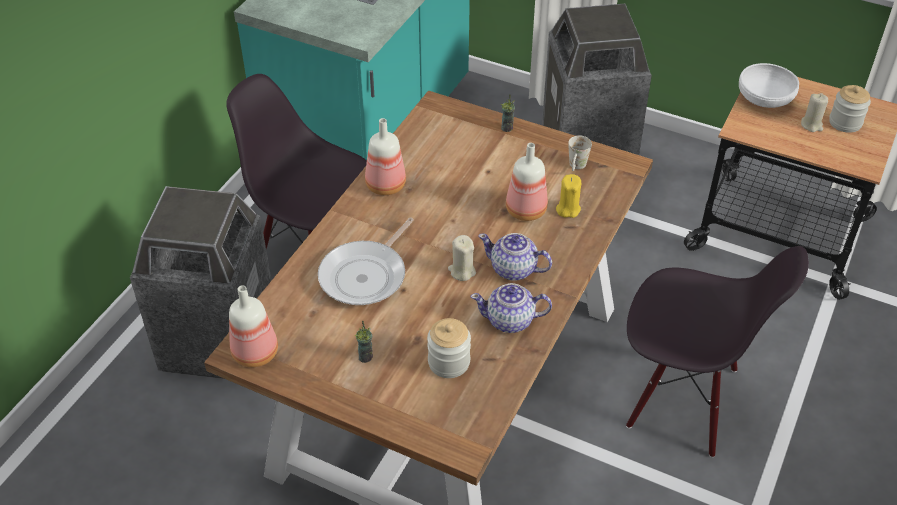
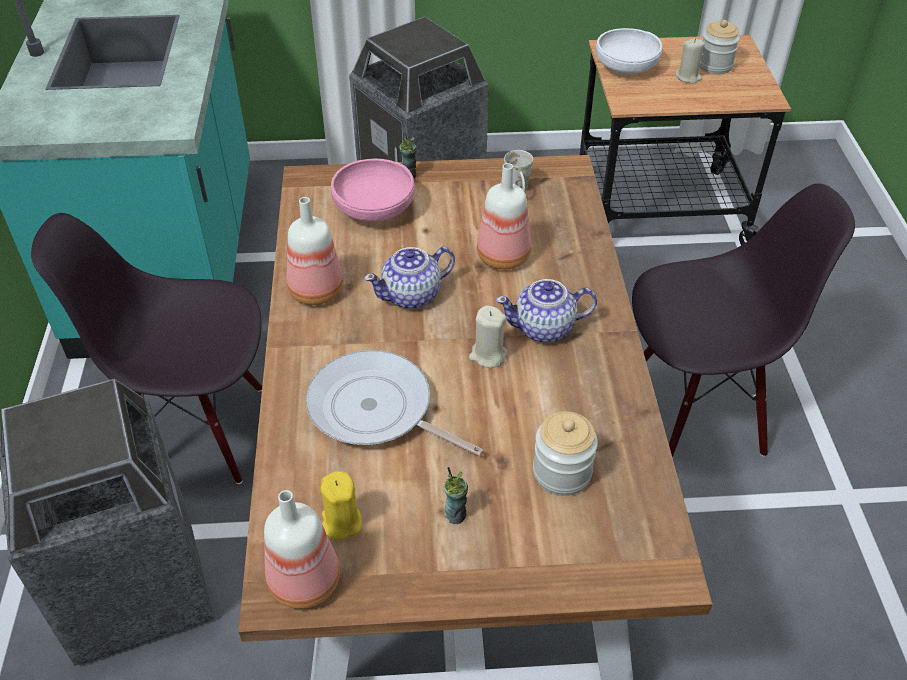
camera: 30 degrees left, 0 degrees up
frying pan [318,217,414,305] -> frying pan turned 120 degrees clockwise [306,350,483,456]
teapot [470,283,552,333] -> teapot moved to [364,247,455,309]
yellow candle [556,174,581,218] -> yellow candle moved to [320,471,362,541]
none -> pink bowl [331,159,415,222]

